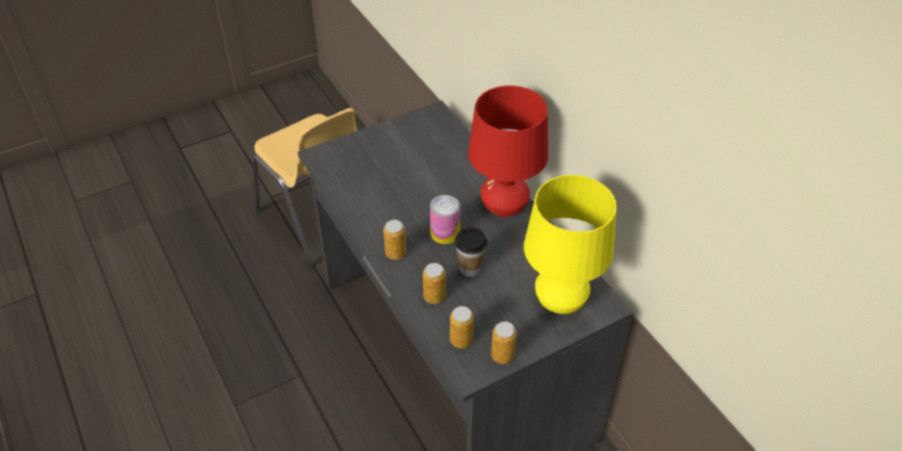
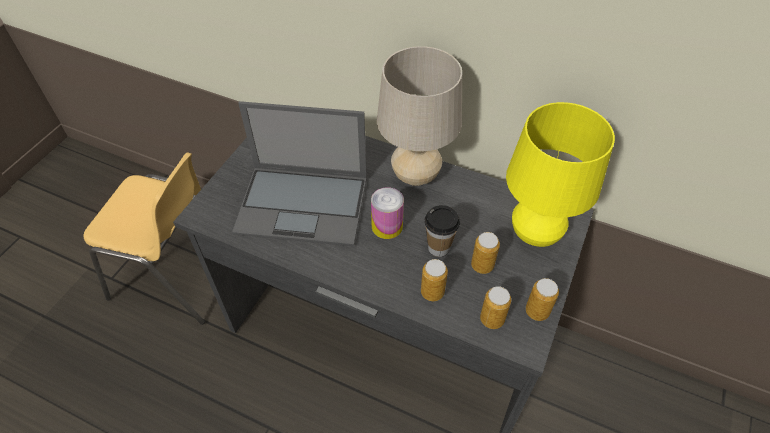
camera: 35 degrees left, 5 degrees up
can [383,220,406,260] -> can moved to [471,232,500,274]
red table lamp [468,85,548,217] -> beige table lamp [377,46,462,186]
none -> laptop [232,101,367,246]

